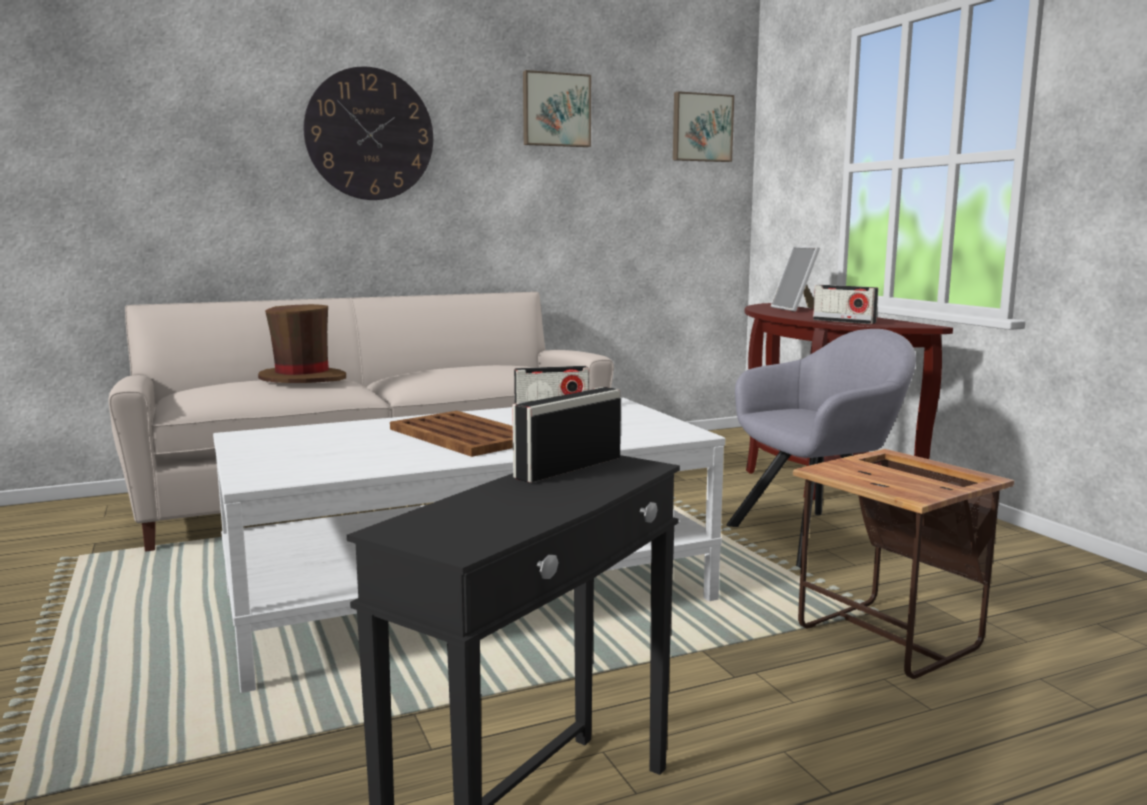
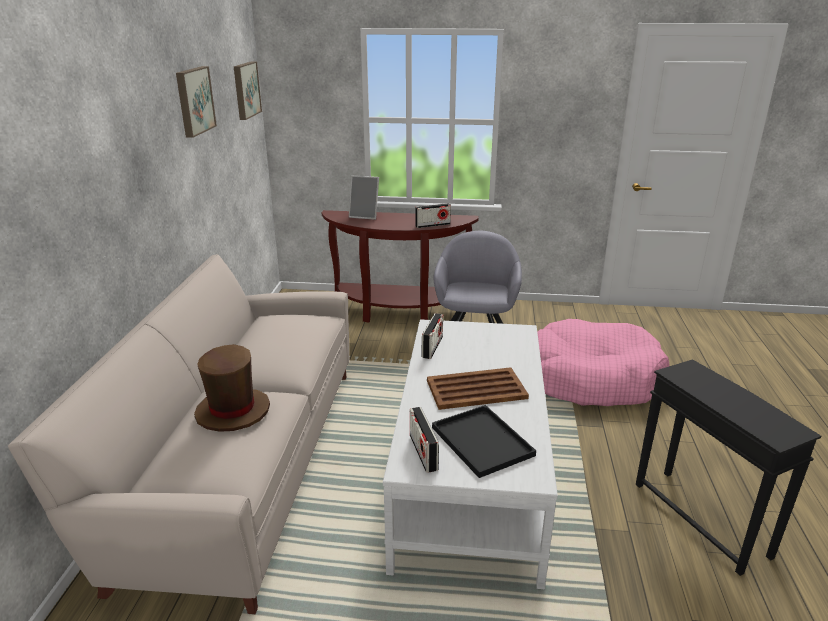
camera: 60 degrees left, 15 degrees up
wall clock [304,67,433,200] -> none
radio [512,387,621,483] -> radio moved to [410,407,439,473]
side table [793,449,1014,679] -> pink dog bed [537,319,670,406]
none -> black tray [432,405,536,478]

